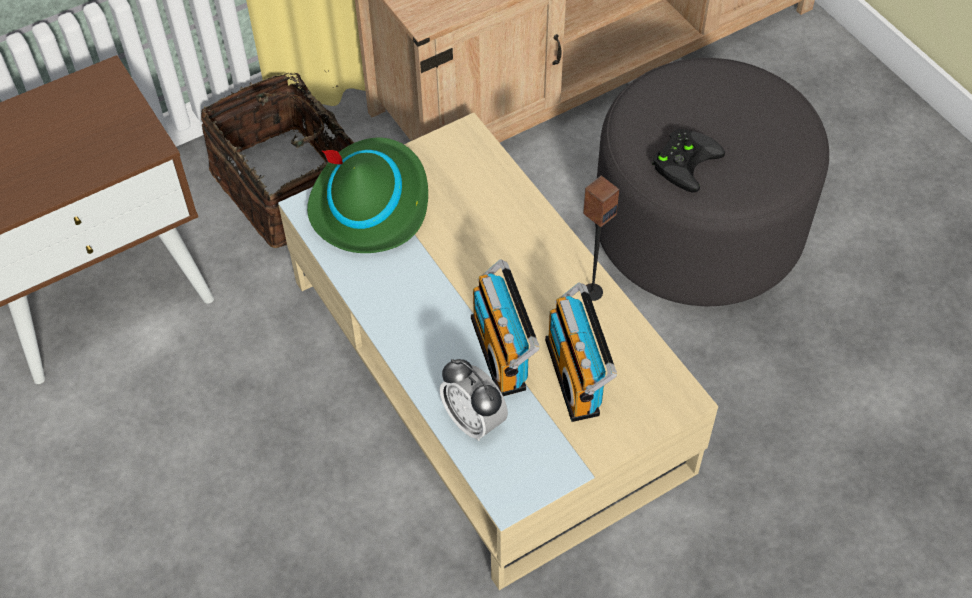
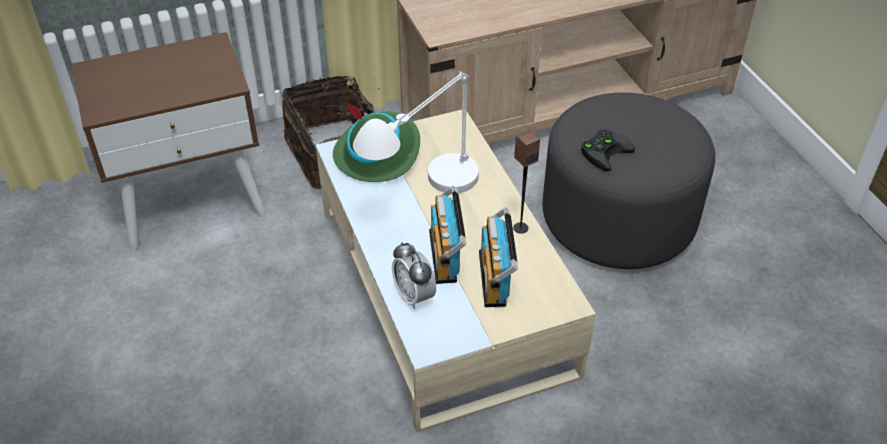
camera: 10 degrees right, 10 degrees down
none -> white table lamp [353,71,479,194]

